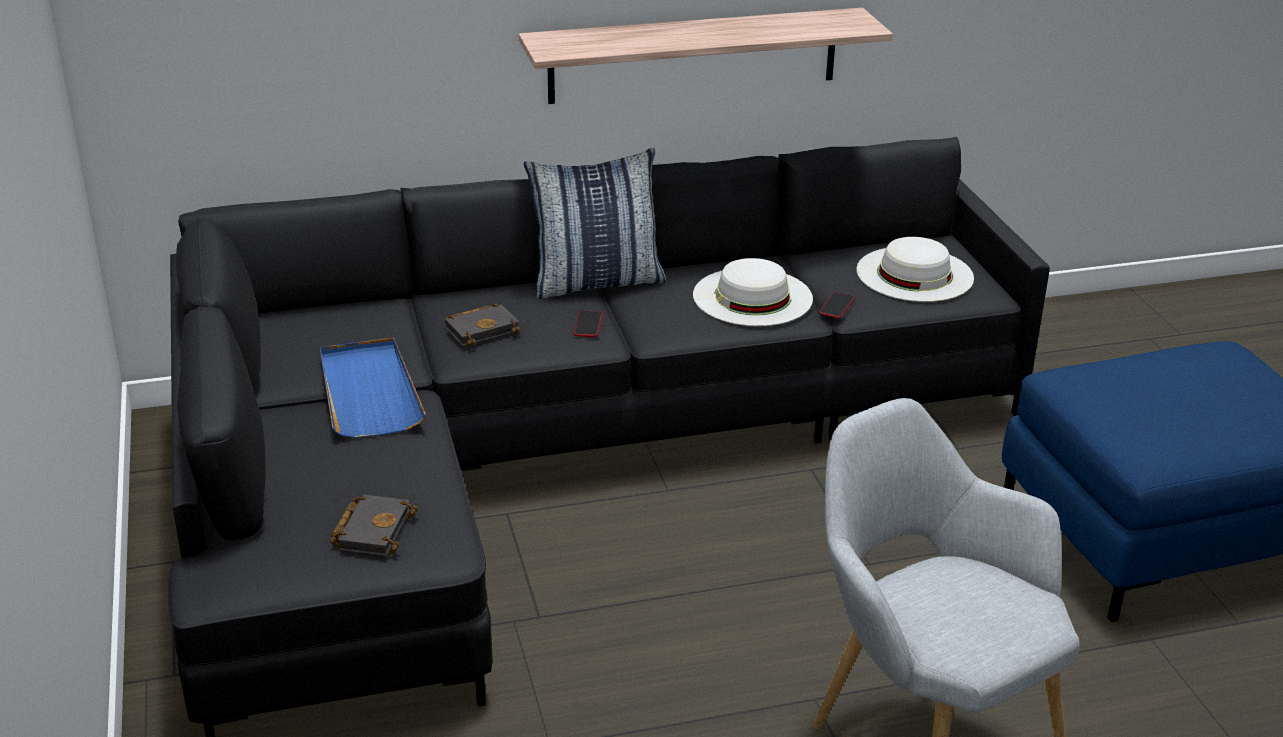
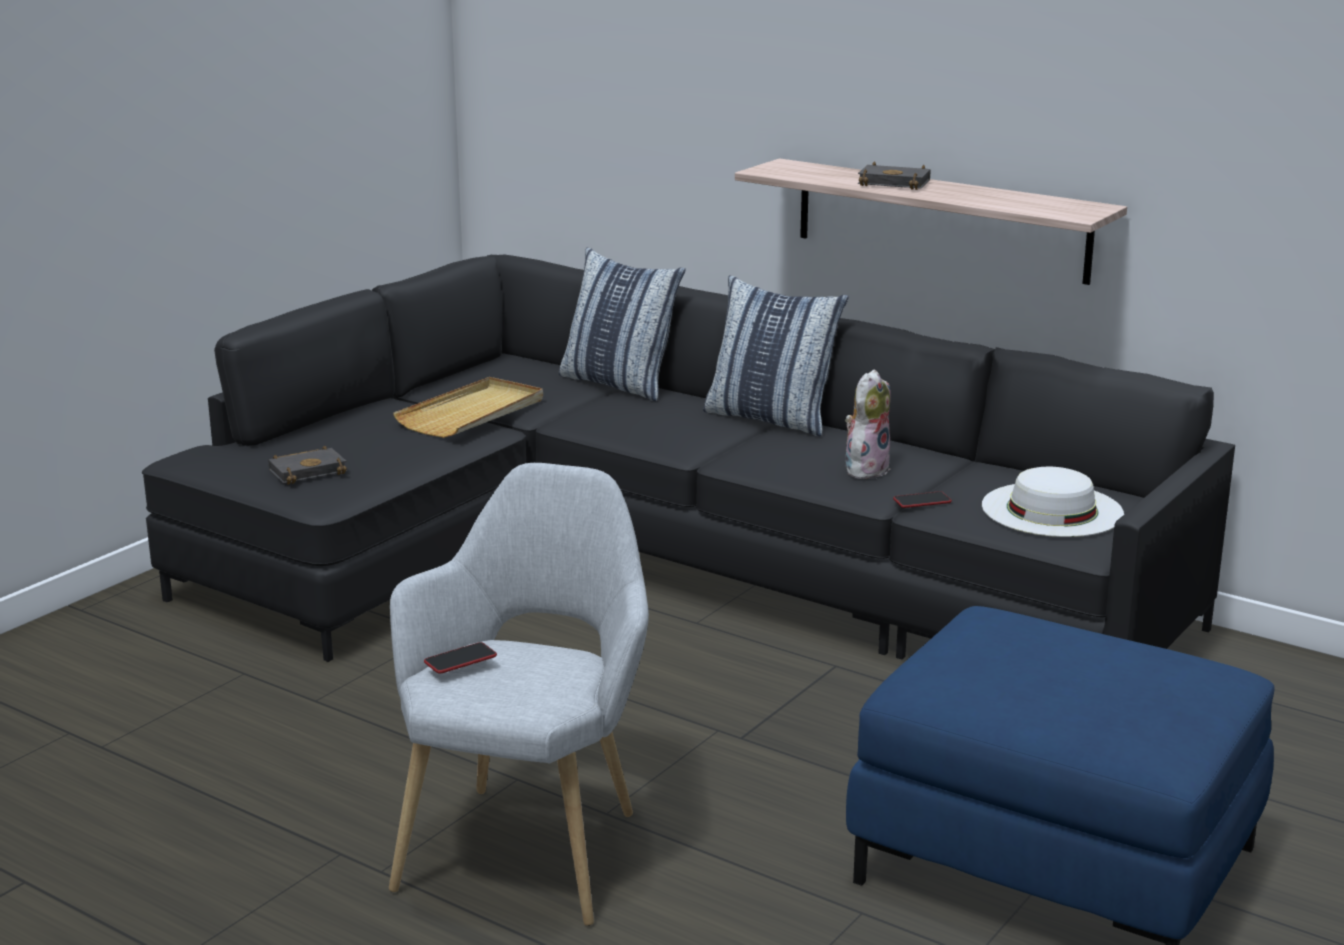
camera: 50 degrees right, 10 degrees down
blue tray [320,338,426,438] -> beige tray [393,377,543,438]
black book [445,303,520,347] -> black book moved to [858,162,931,190]
phone [573,310,603,337] -> phone moved to [424,642,497,674]
white hat [693,258,813,326] -> plush toy [845,369,891,479]
none -> pillow [559,247,686,401]

